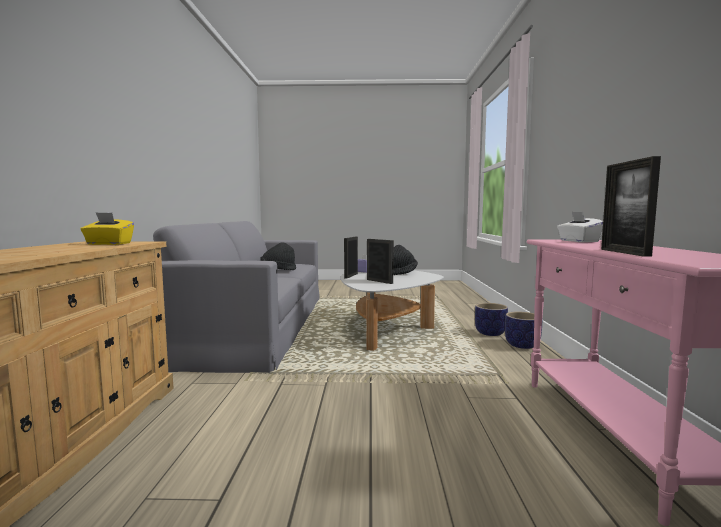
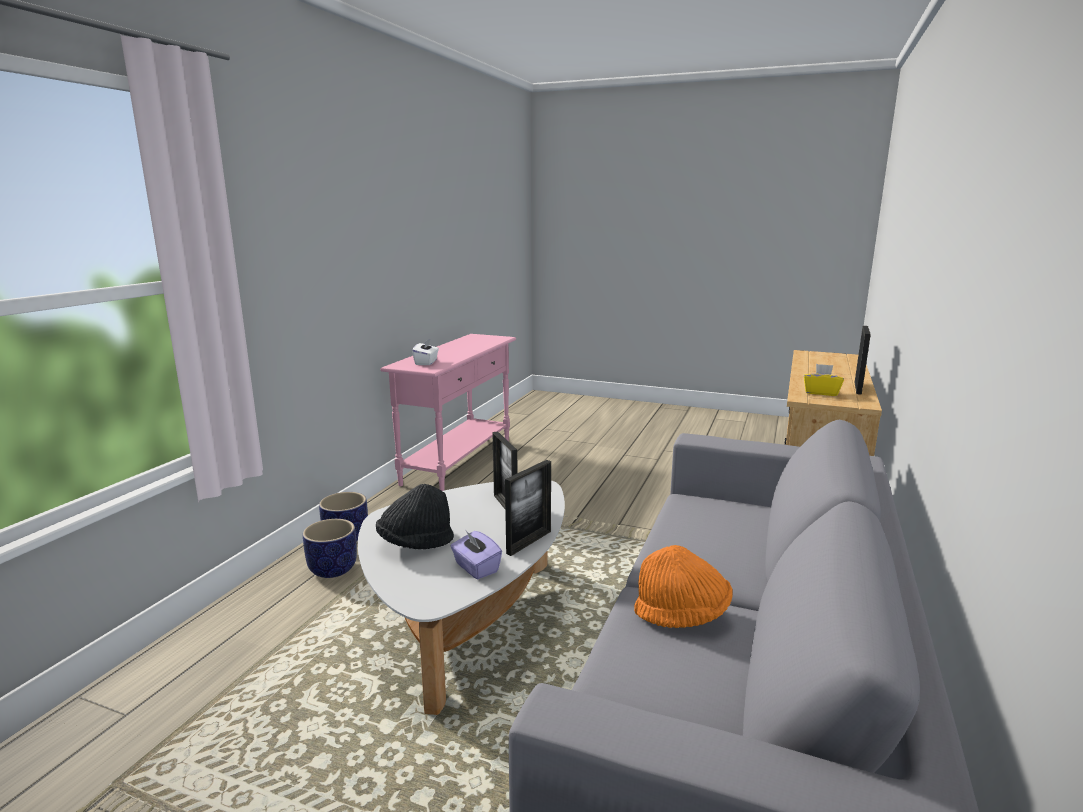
camera: 160 degrees left, 10 degrees up
black hat [260,242,296,270] -> orange hat [634,545,733,628]
picture frame [601,156,661,257] -> picture frame moved to [855,326,871,395]

